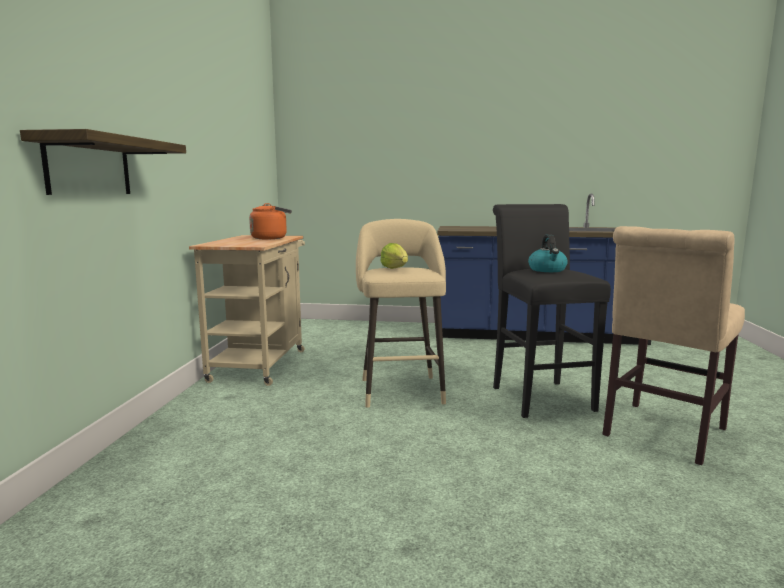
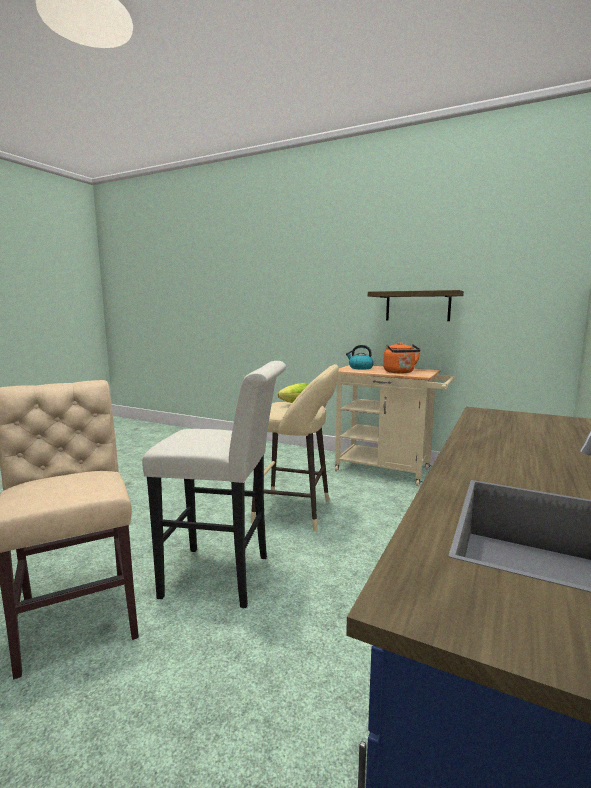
camera: 110 degrees right, 0 degrees up
shelf [20,129,186,195] -> shelf moved to [368,290,464,321]
black stool [493,204,611,418] -> white stool [142,361,286,608]
kettle [528,234,568,272] -> kettle moved to [346,345,374,369]

